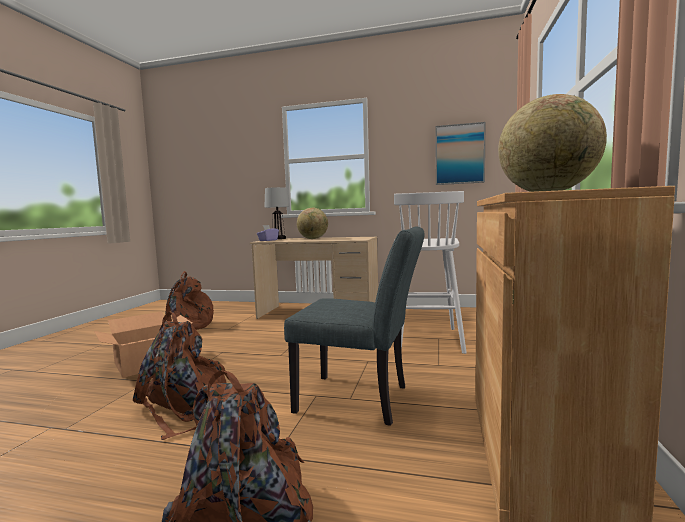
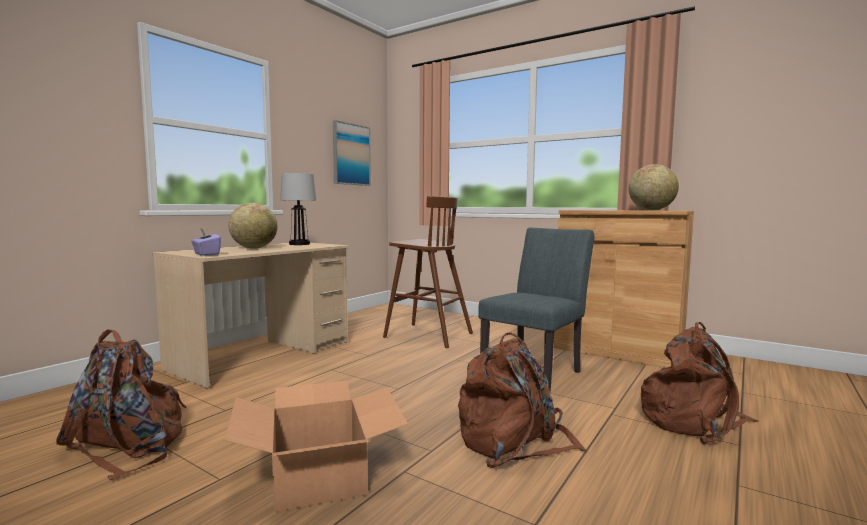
camera: 70 degrees left, 0 degrees up
table lamp [265,187,290,239] -> table lamp moved to [280,173,316,245]
white stool [394,191,467,354] -> brown stool [383,196,473,348]

